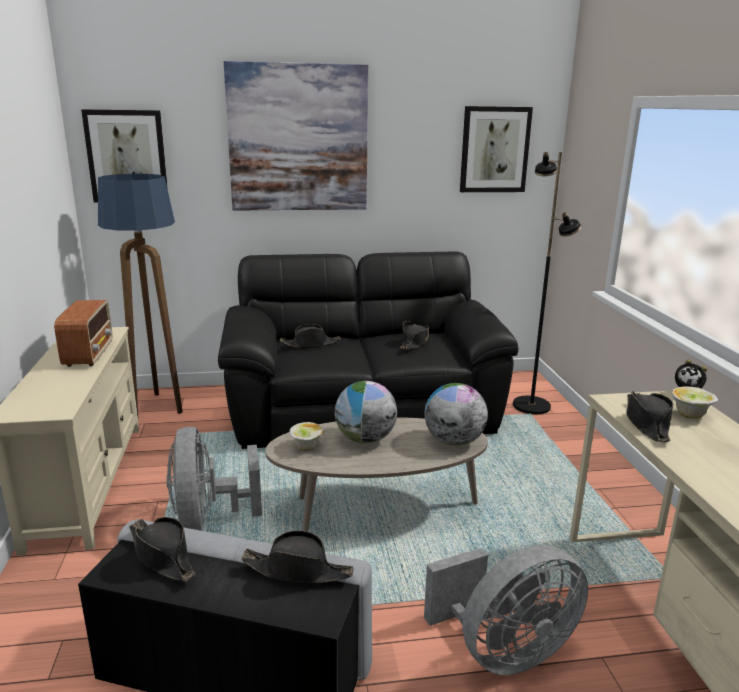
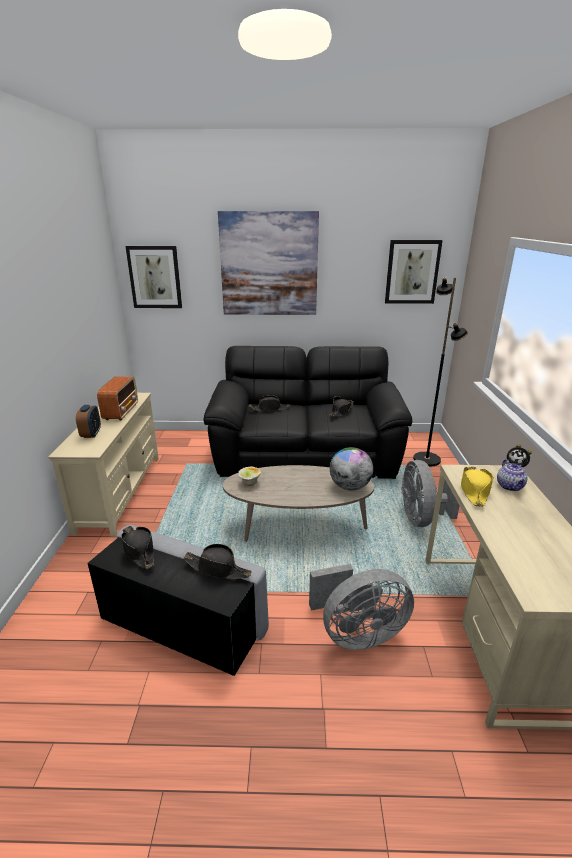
camera: 10 degrees right, 5 degrees up
floor lamp [98,174,183,415] -> none
grey fan [166,427,262,531] -> grey fan moved to [401,460,460,527]
globe [335,381,397,444] -> none
black hat [626,391,673,442] -> yellow hat [461,467,493,507]
bowl [671,387,718,419] -> teapot [497,459,528,491]
none -> alarm clock [76,405,101,438]

